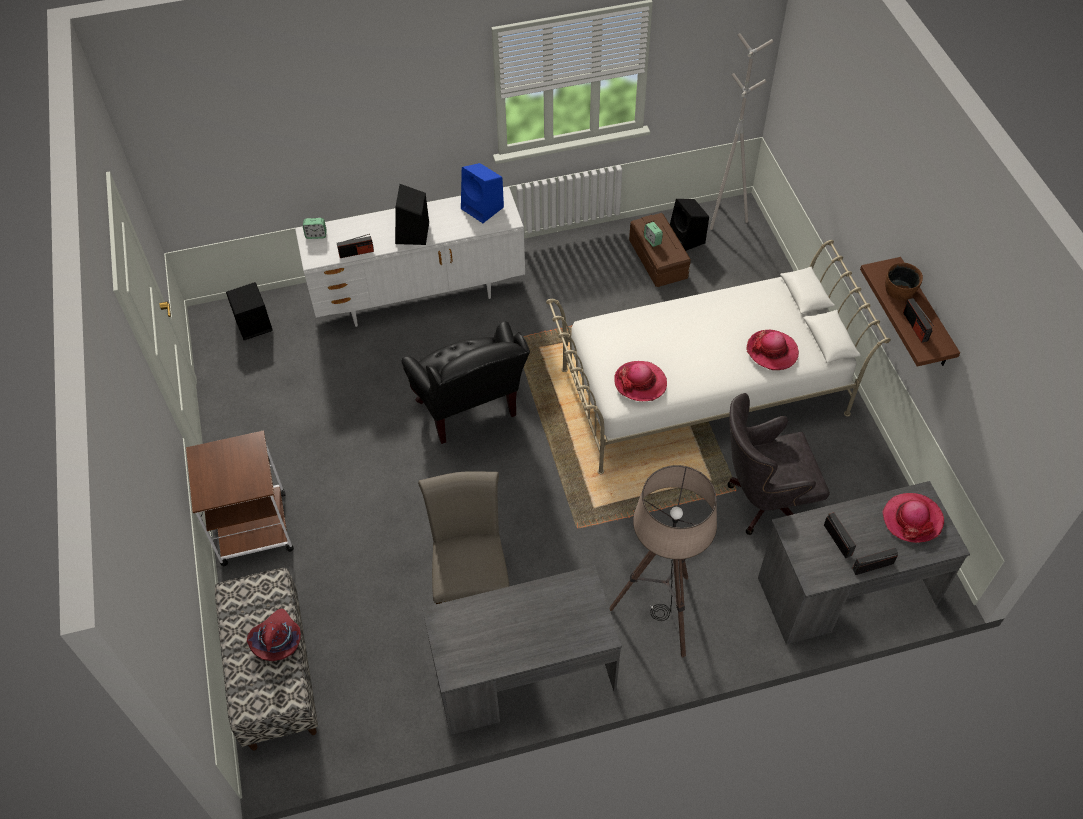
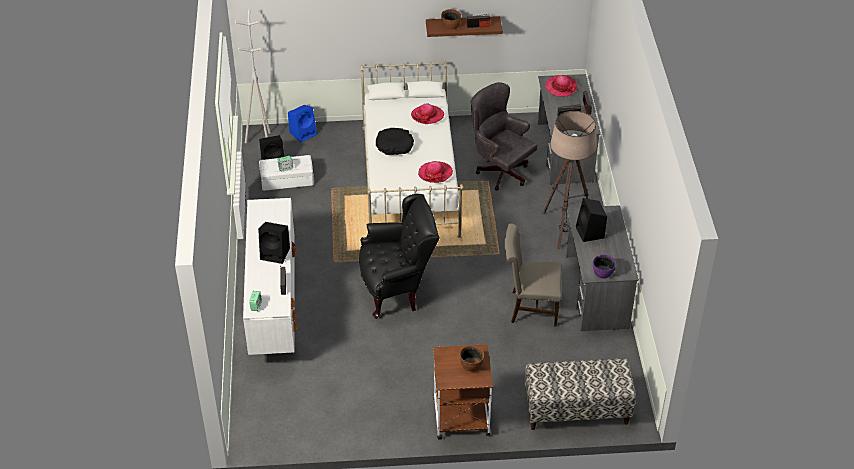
camera: 80 degrees left, 10 degrees down
black speaker [226,282,273,341] -> black speaker moved to [576,198,607,242]
red hat [247,608,301,661] -> none
blue speaker [461,163,504,223] -> blue speaker moved to [288,105,317,142]
brown storage box [629,213,691,287] -> white storage box [259,155,314,191]
grey office chair [728,393,830,535] -> grey office chair turned 135 degrees clockwise [470,82,538,191]
none -> black pillow [376,128,414,155]
none -> brown bowl [460,345,484,371]
none -> purple bowl [593,254,616,279]

